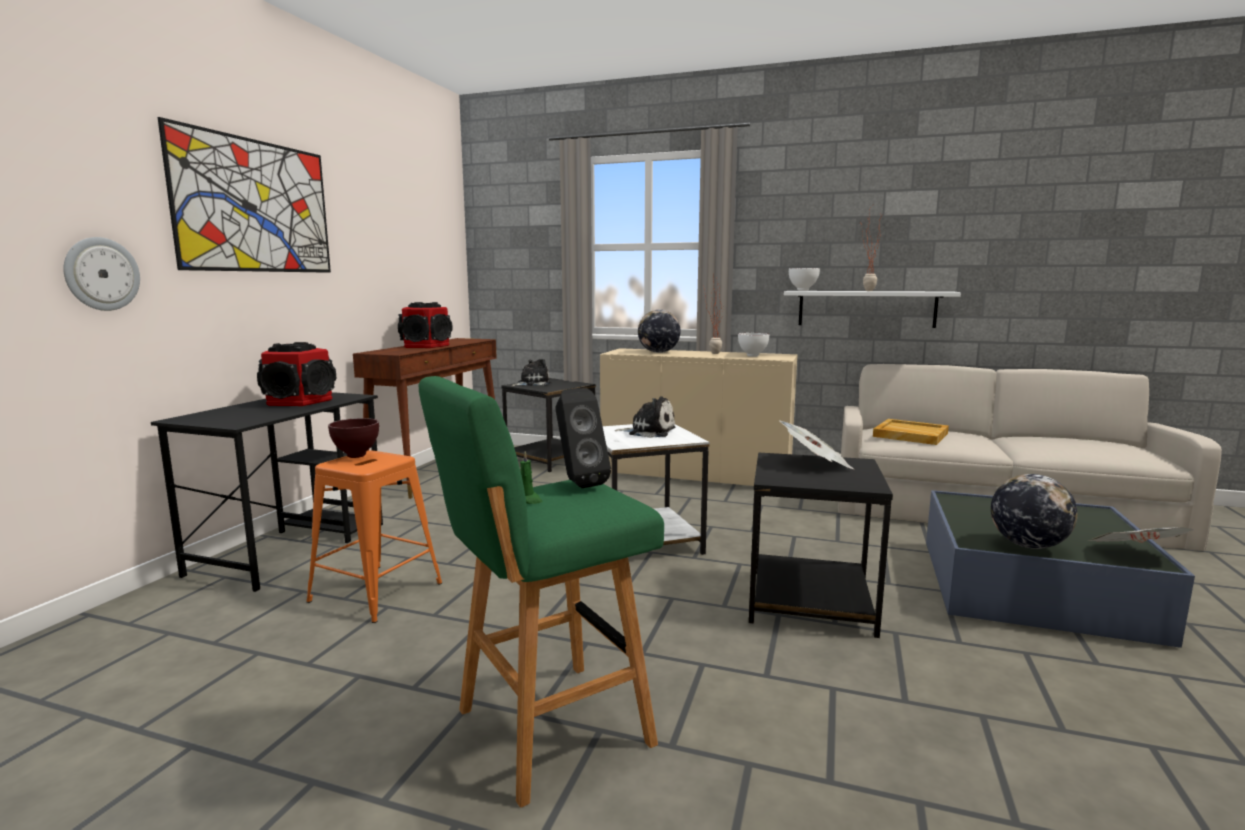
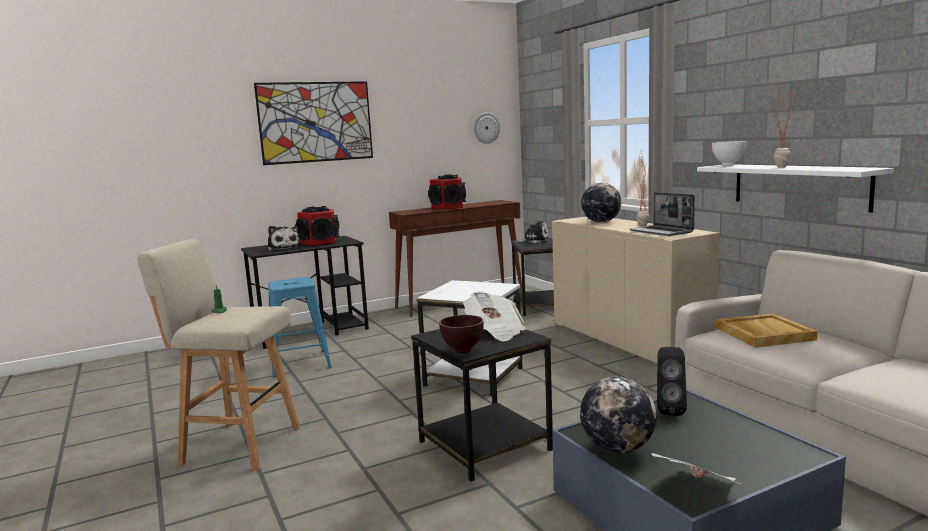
camera: 45 degrees right, 0 degrees up
wall clock [63,237,140,311] -> wall clock moved to [473,112,500,144]
orange stool [306,450,442,623] -> blue stool [268,277,332,377]
brown bowl [328,418,379,458] -> brown bowl moved to [439,315,484,354]
green stool [419,376,664,808] -> beige stool [137,239,300,471]
black speaker [555,388,611,488] -> black speaker moved to [657,347,687,416]
plush toy [615,396,676,438] -> plush toy moved to [268,226,301,251]
white bowl [738,333,769,357] -> laptop [630,192,695,236]

